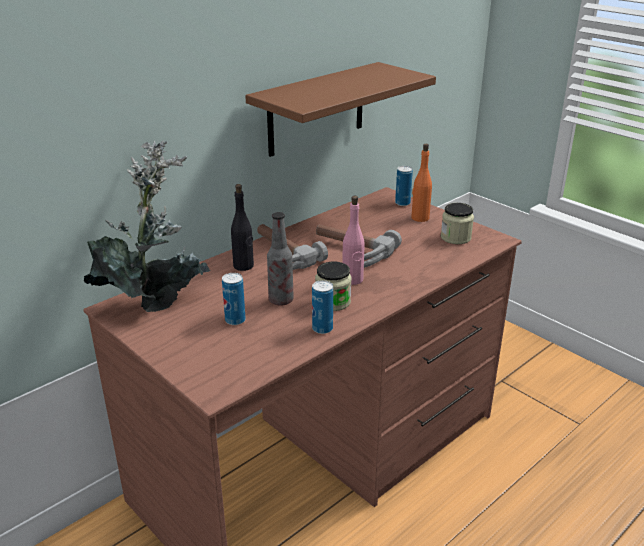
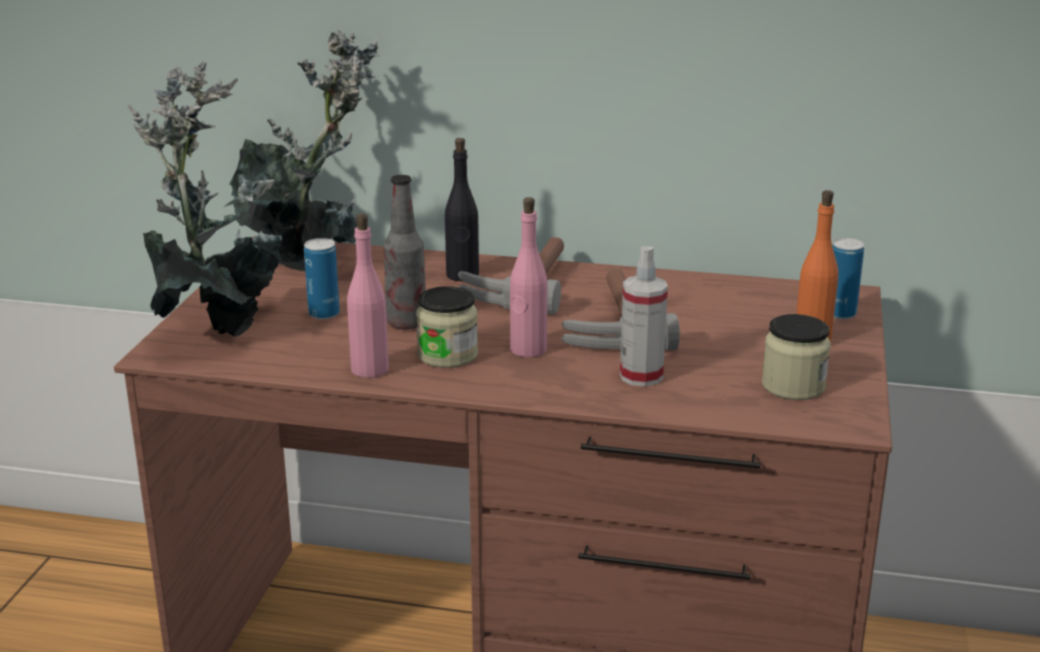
camera: 55 degrees right, 5 degrees down
brown shelf [245,62,436,157] -> none
can [312,280,333,334] -> pink bottle [347,214,389,378]
none -> potted plant [127,61,282,337]
none -> spray bottle [620,246,668,387]

